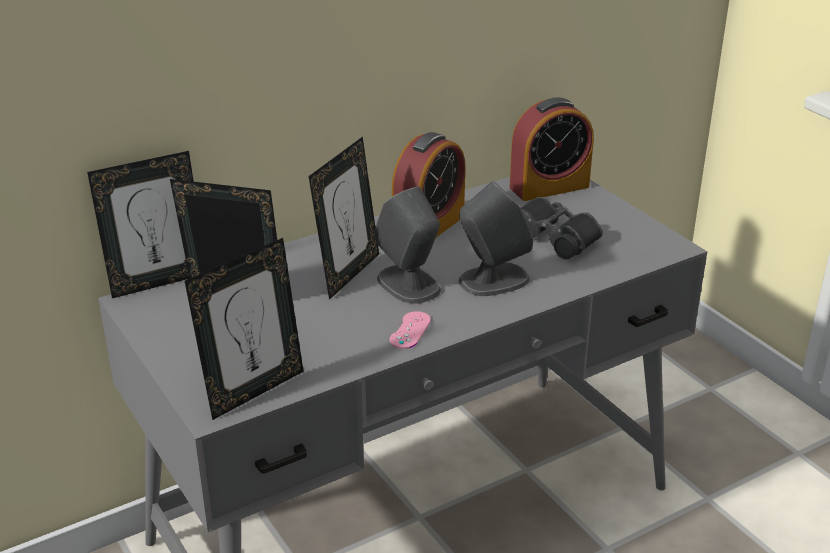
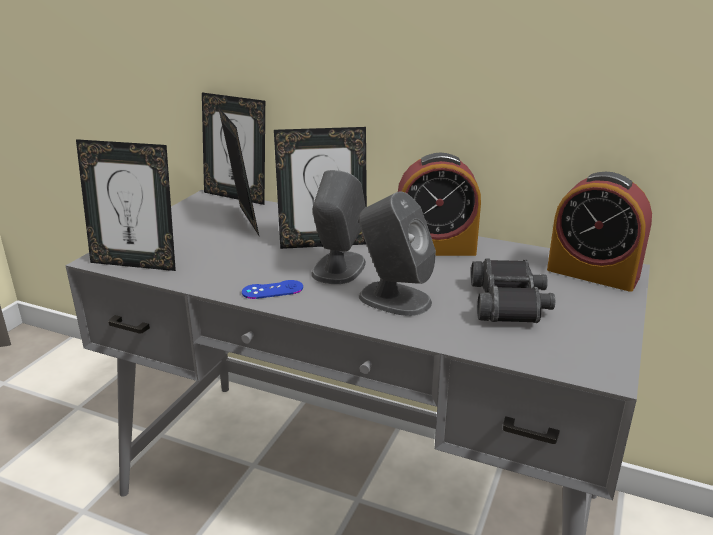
camera: 55 degrees right, 5 degrees down
pink game controller [390,311,431,349] -> blue game controller [242,280,303,299]

